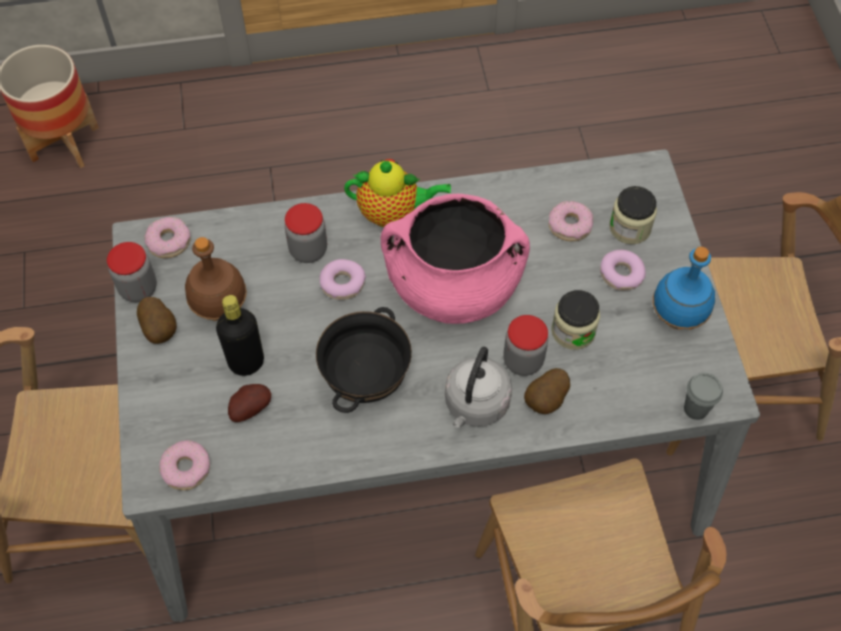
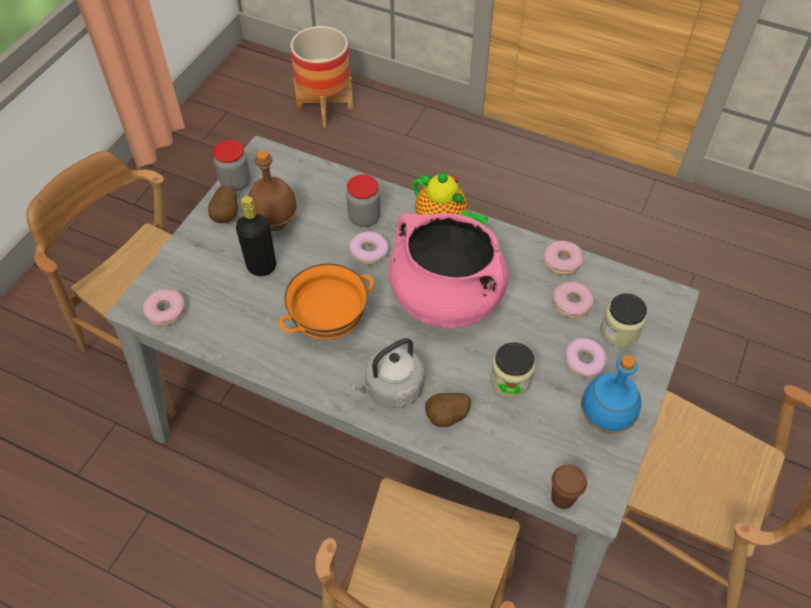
camera: 35 degrees right, 5 degrees down
donut [144,217,191,258] -> donut moved to [544,240,583,275]
potato [228,384,271,422] -> none
black bowl [316,307,412,413] -> orange bowl [278,263,374,340]
jar [503,315,548,376] -> none
grey cup [684,373,723,420] -> brown cup [551,464,587,509]

